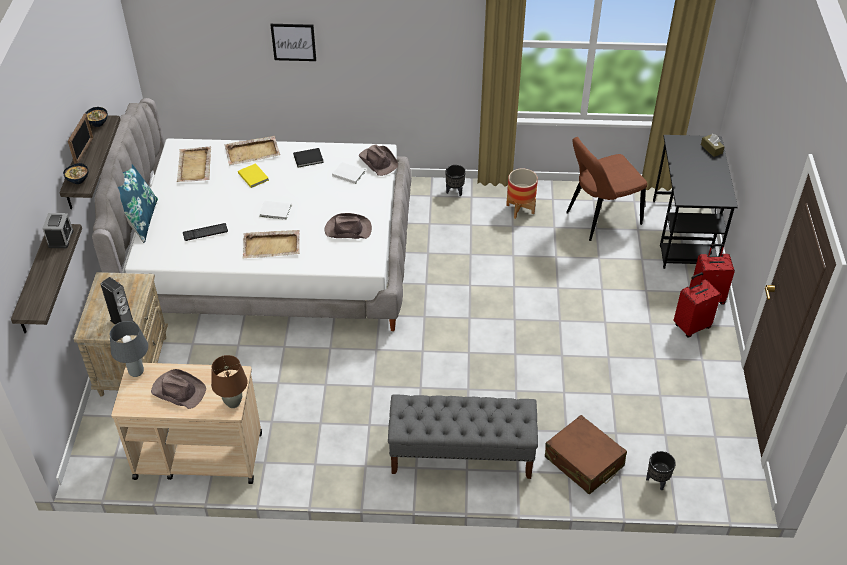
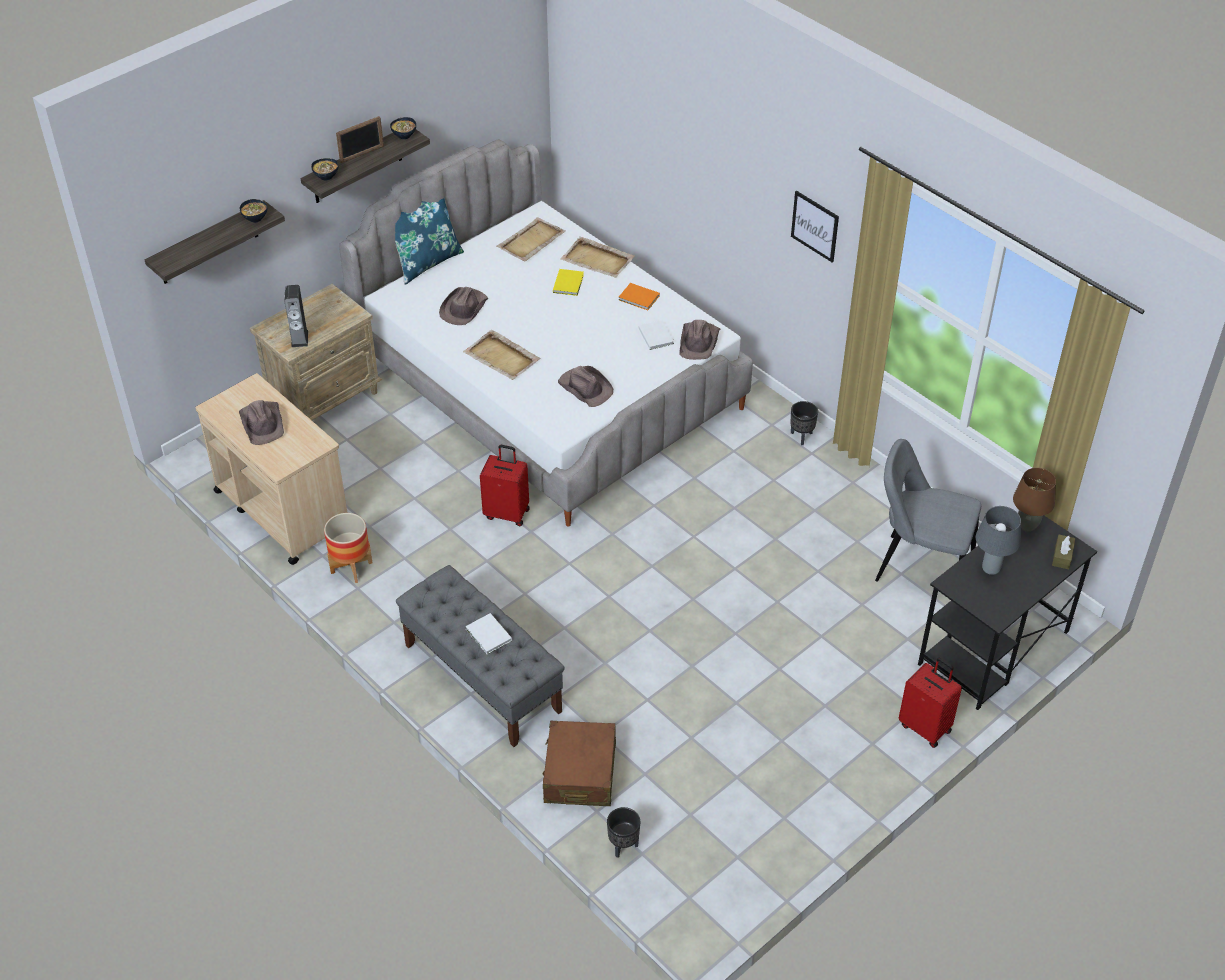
camera: 45 degrees right, 0 degrees up
alarm clock [42,213,74,248] -> bowl [240,199,267,223]
grey table lamp [110,321,148,377] -> grey table lamp moved to [976,506,1021,575]
keyboard [183,223,228,241] -> brown hat [439,287,489,325]
brown table lamp [211,355,248,408] -> brown table lamp moved to [1013,468,1056,532]
white book [259,200,291,220] -> white book moved to [466,613,512,654]
picture [270,24,316,61] -> picture moved to [791,191,839,263]
black book [293,148,324,168] -> orange book [619,283,660,310]
planter [506,168,538,219] -> planter moved to [324,513,372,583]
brown chair [566,137,647,241] -> grey chair [875,439,981,582]
red suitcase [673,272,721,338] -> red suitcase moved to [480,445,530,526]

